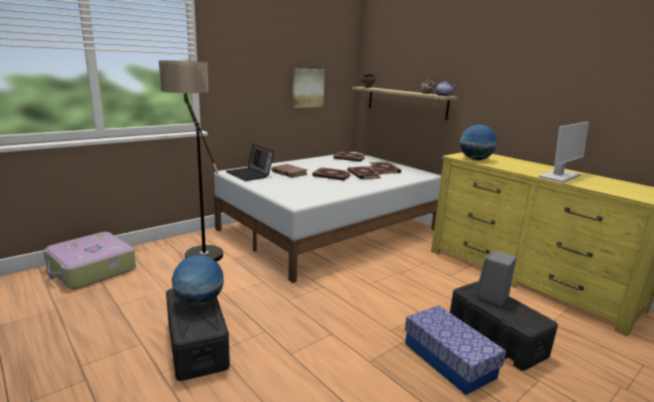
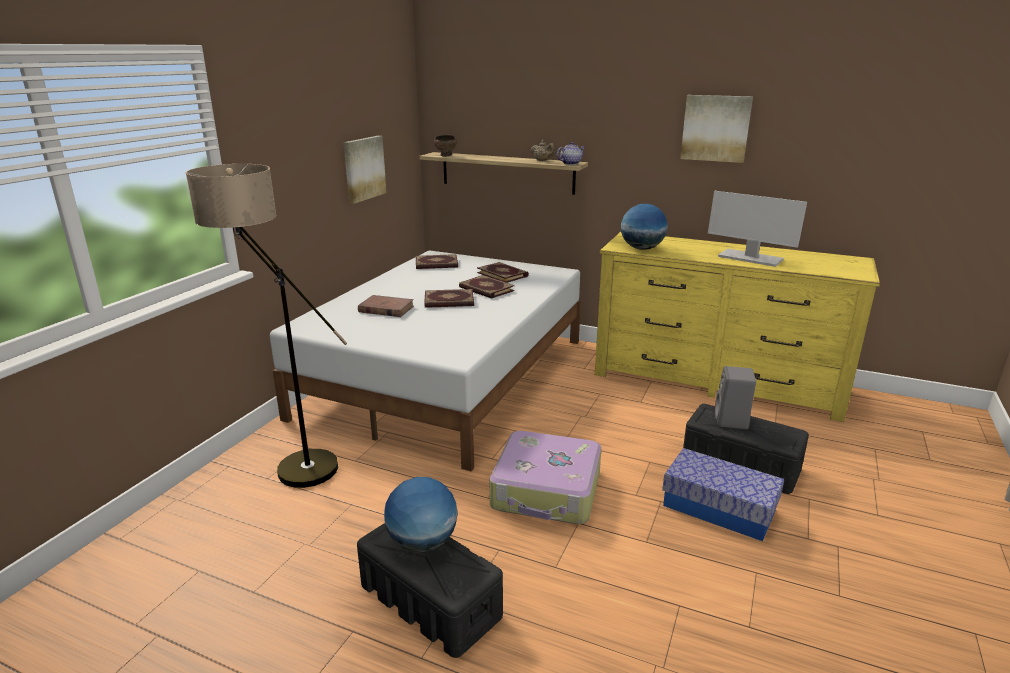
camera: 25 degrees left, 5 degrees up
suitcase [43,232,136,289] -> suitcase moved to [490,431,601,524]
laptop [226,144,274,181] -> none
monitor [539,122,589,183] -> monitor turned 105 degrees clockwise [708,191,807,267]
none -> picture [680,95,753,163]

